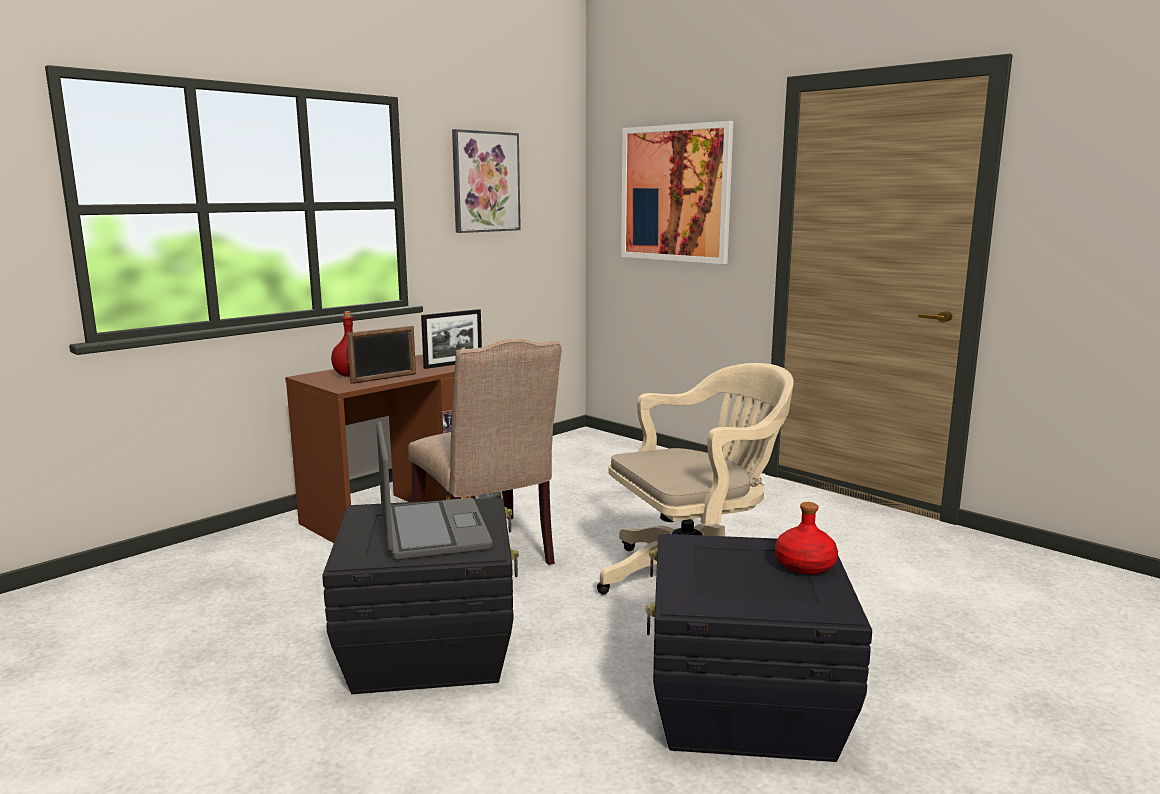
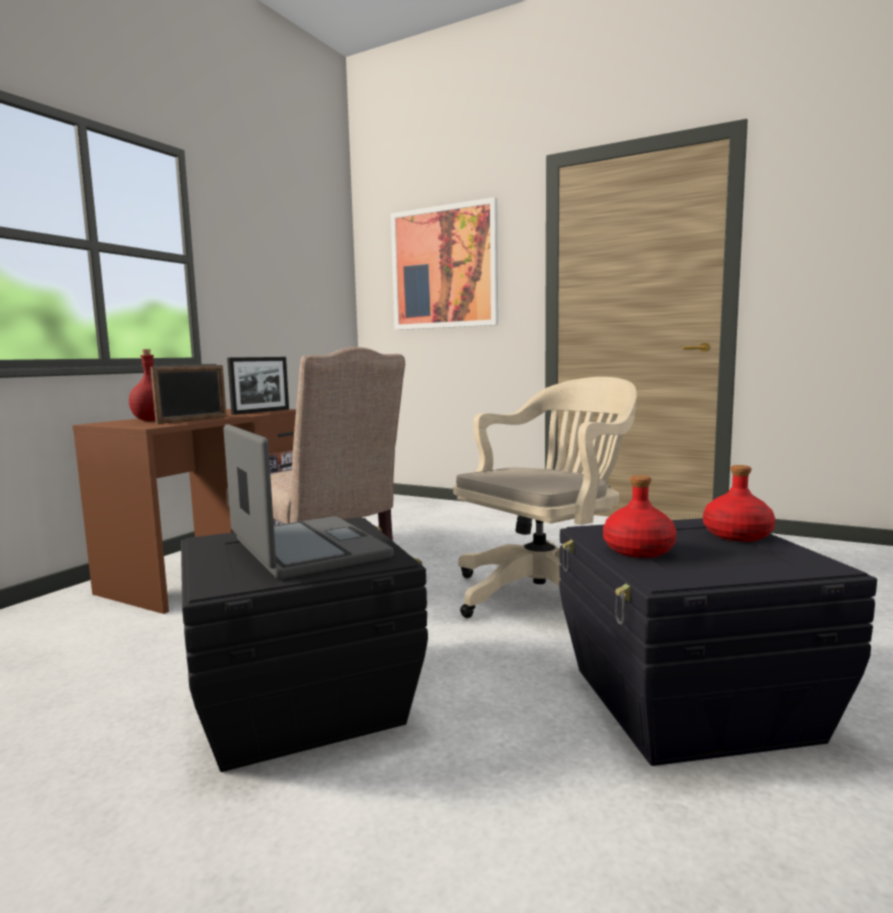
camera: 15 degrees left, 5 degrees down
picture [452,129,521,233] -> none
none -> red bottle [603,475,677,558]

